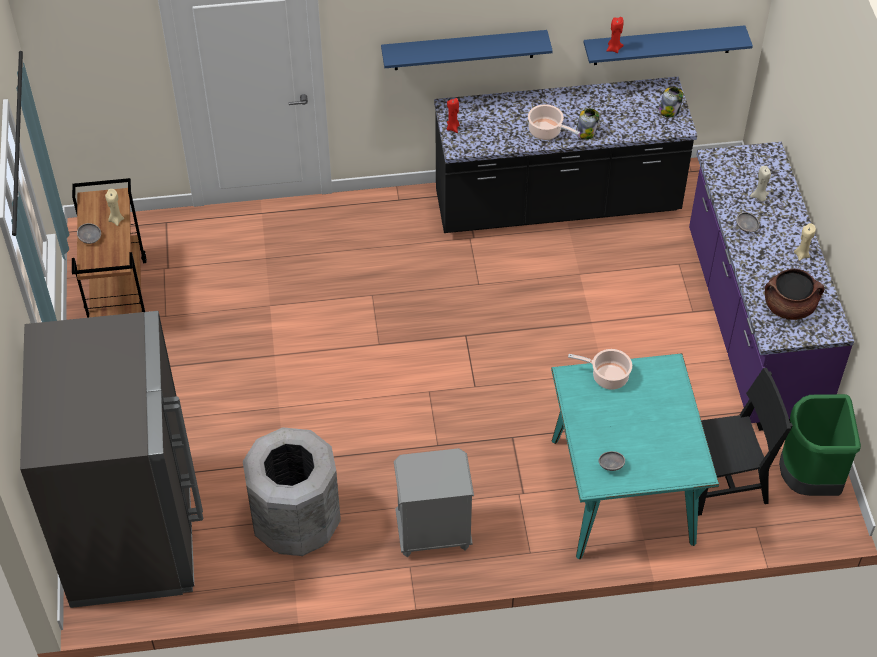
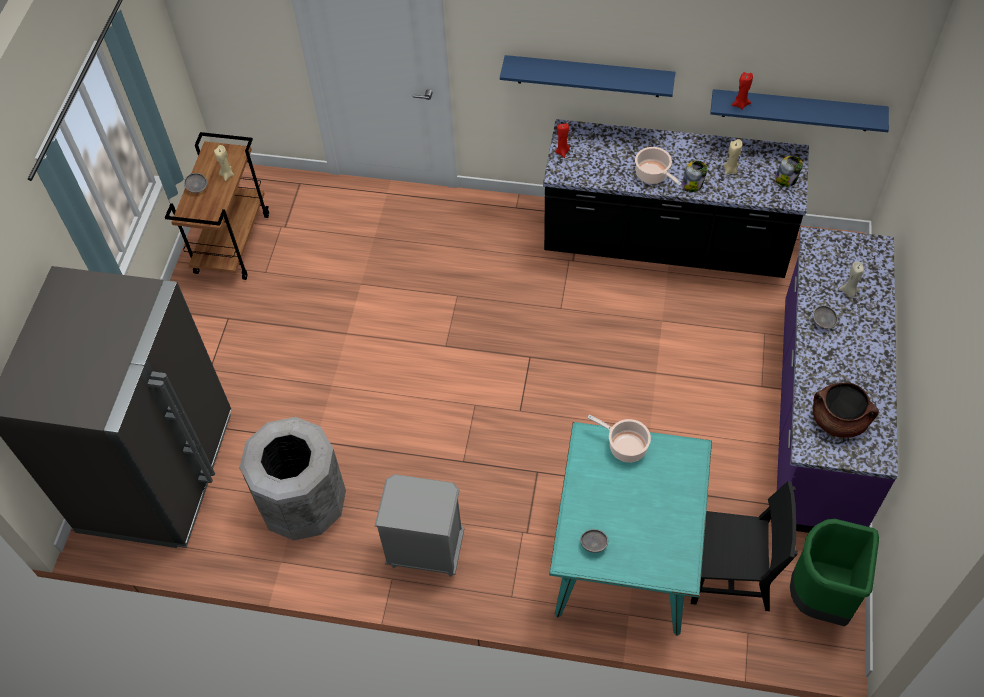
camera: 20 degrees right, 5 degrees up
beige candle [794,223,816,261] -> beige candle moved to [723,139,742,175]

